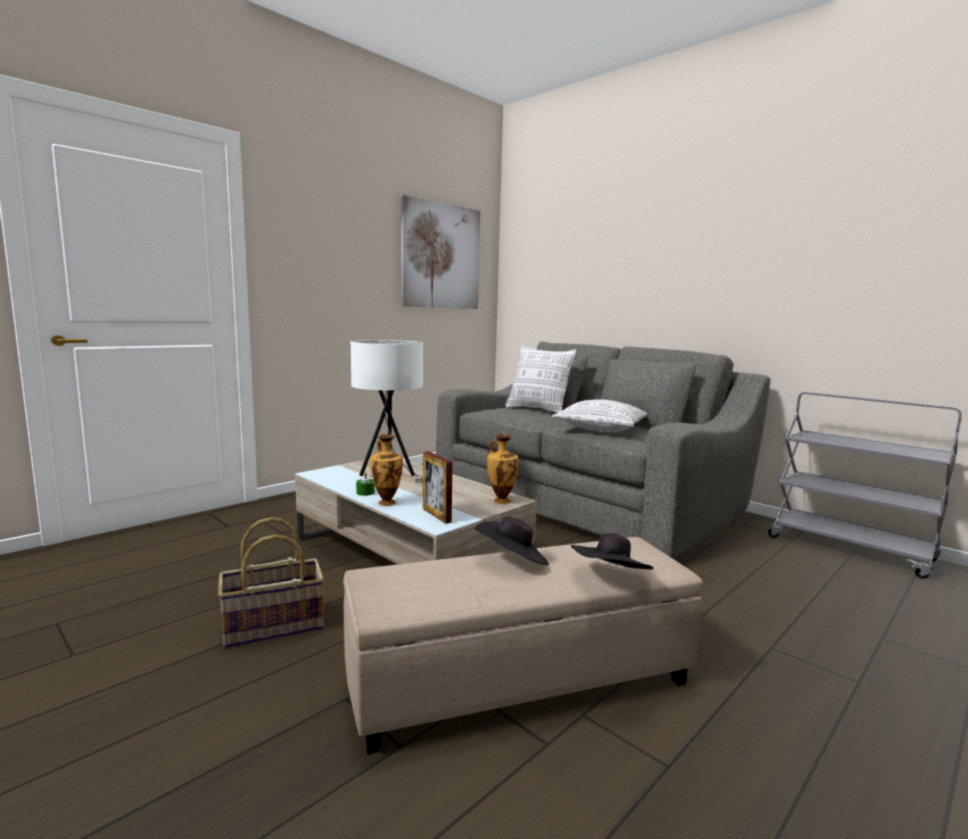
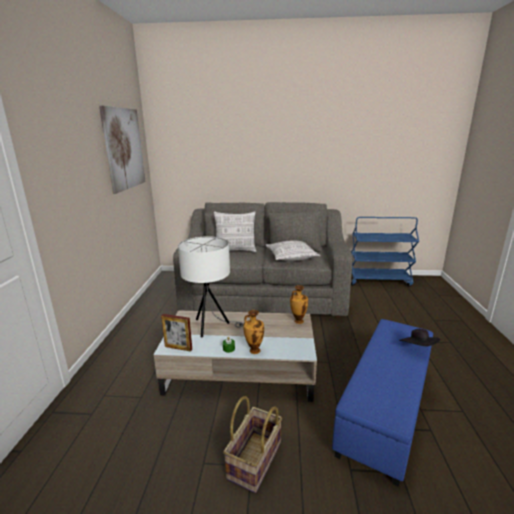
camera: 40 degrees left, 10 degrees up
beige ottoman [343,537,703,754] -> blue ottoman [332,319,433,487]
picture frame [423,451,453,524] -> picture frame moved to [161,314,192,351]
black hat [474,516,549,565] -> none
grey cart [768,392,962,579] -> blue cart [351,217,419,287]

